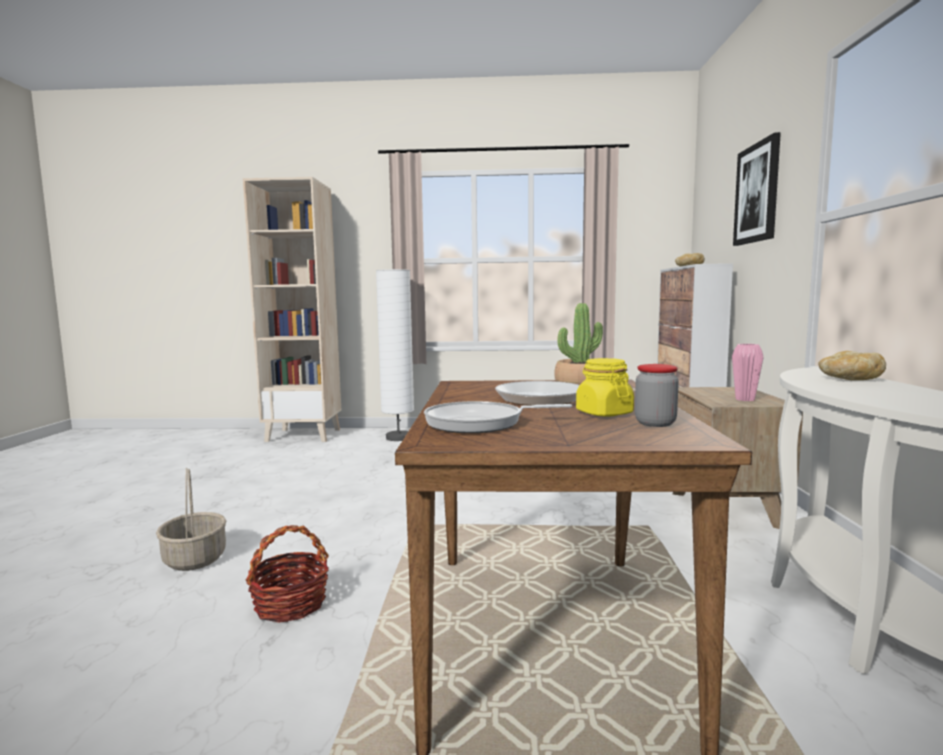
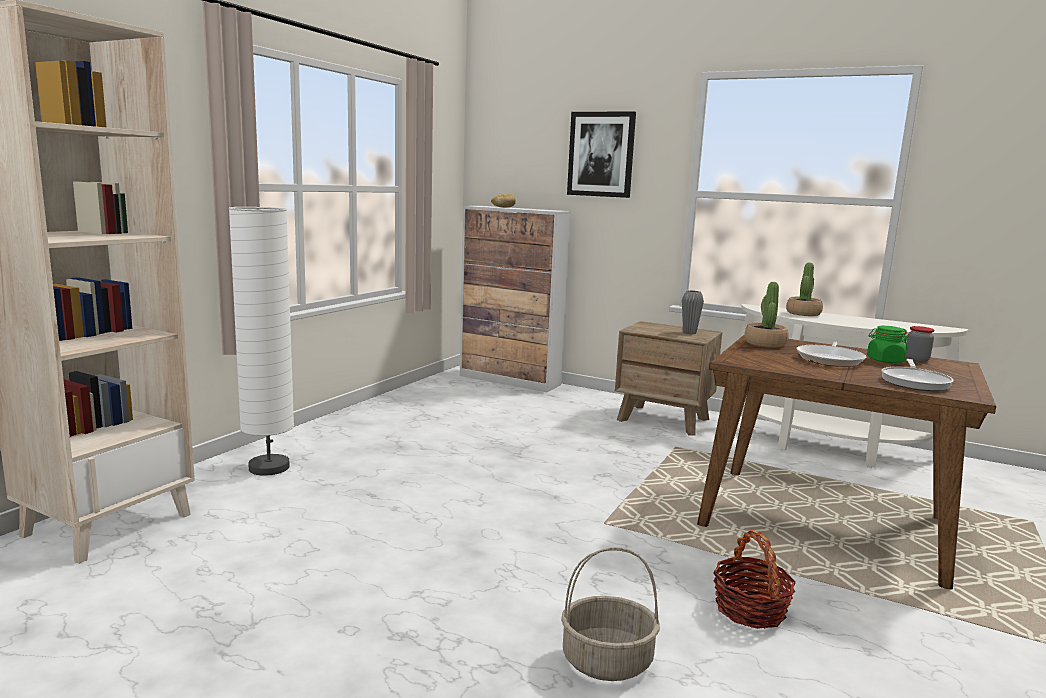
camera: 65 degrees left, 5 degrees up
yellow jar [576,358,634,417] -> green jar [867,326,908,363]
pink vase [732,344,764,401] -> grey vase [682,290,704,334]
bread [819,351,886,380] -> potted plant [786,262,823,316]

